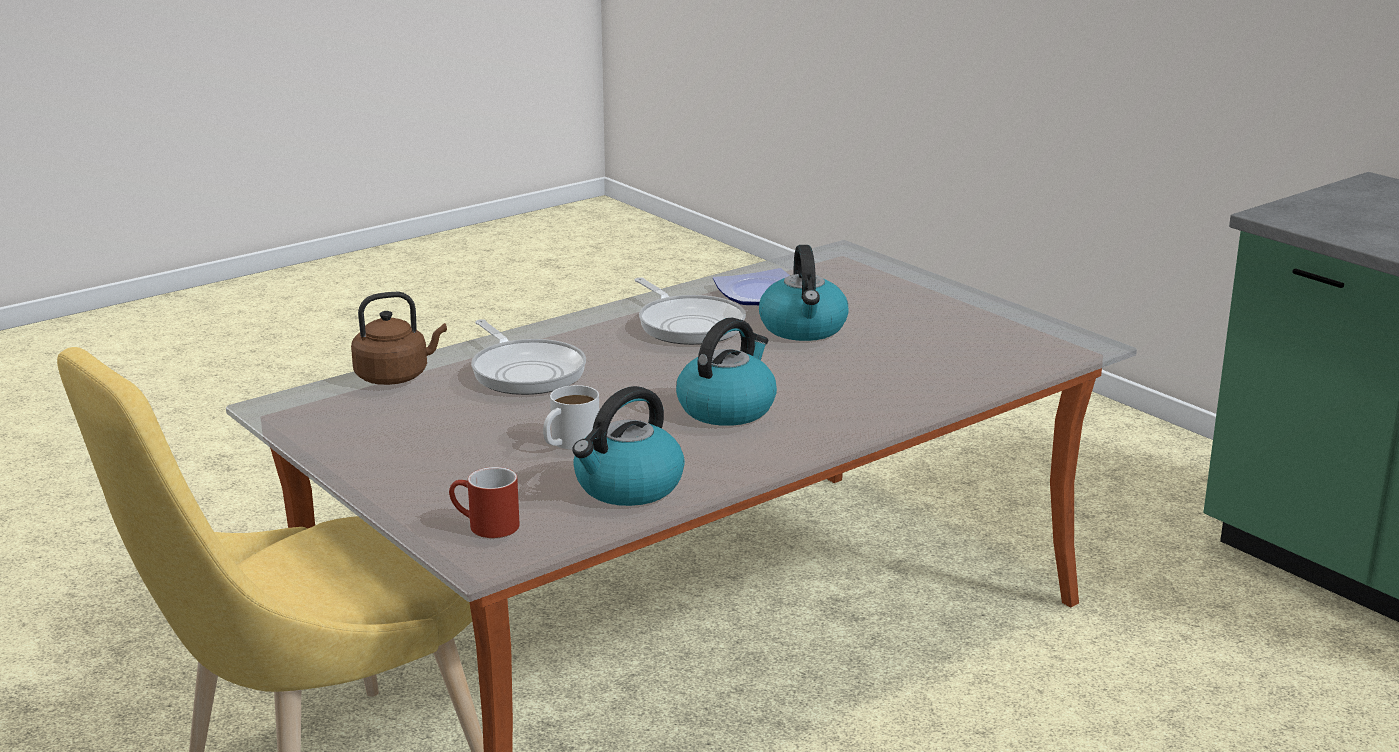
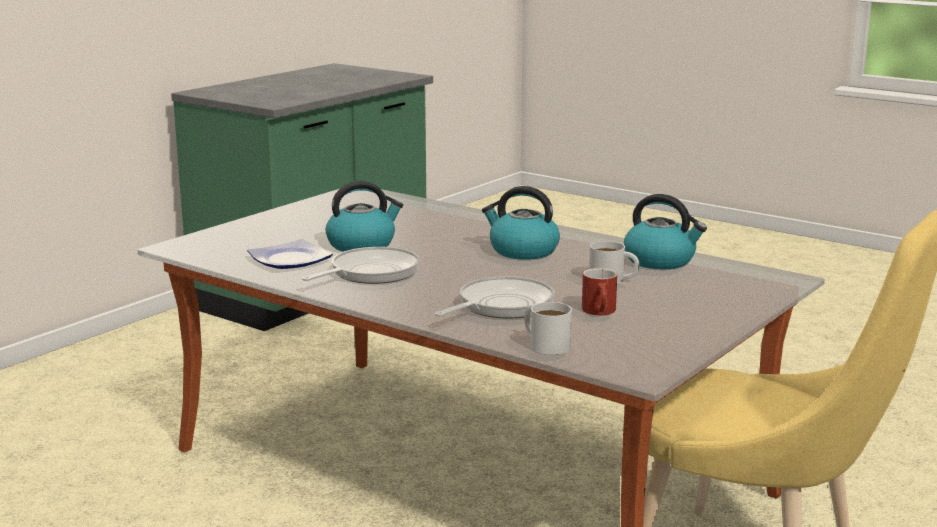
camera: 105 degrees left, 5 degrees down
brown kettle [351,292,447,385] -> white mug [524,302,572,355]
red mug [449,467,520,538] -> red mug moved to [582,268,617,315]

